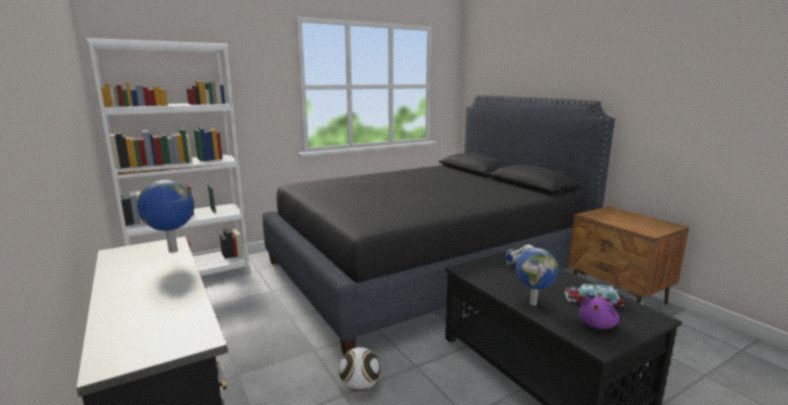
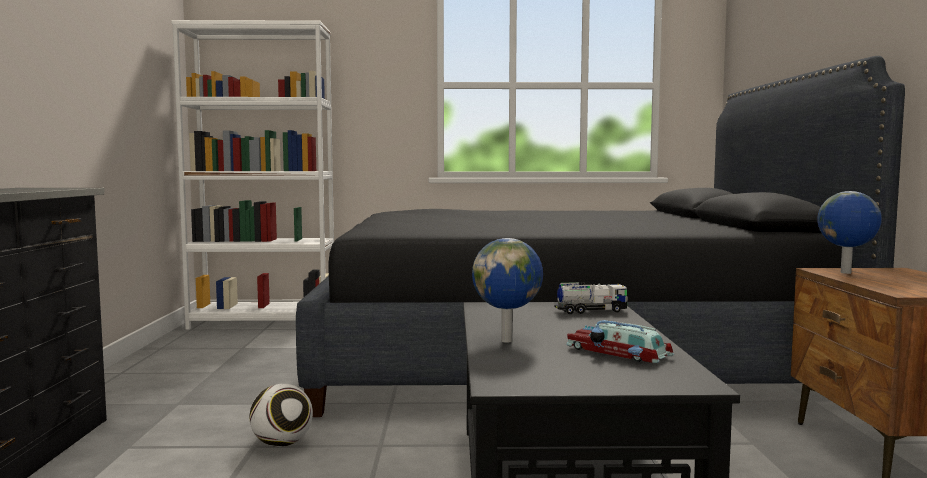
camera: 30 degrees right, 10 degrees down
globe [137,180,195,253] -> globe moved to [817,191,882,274]
purple plush toy [579,297,620,329] -> none

